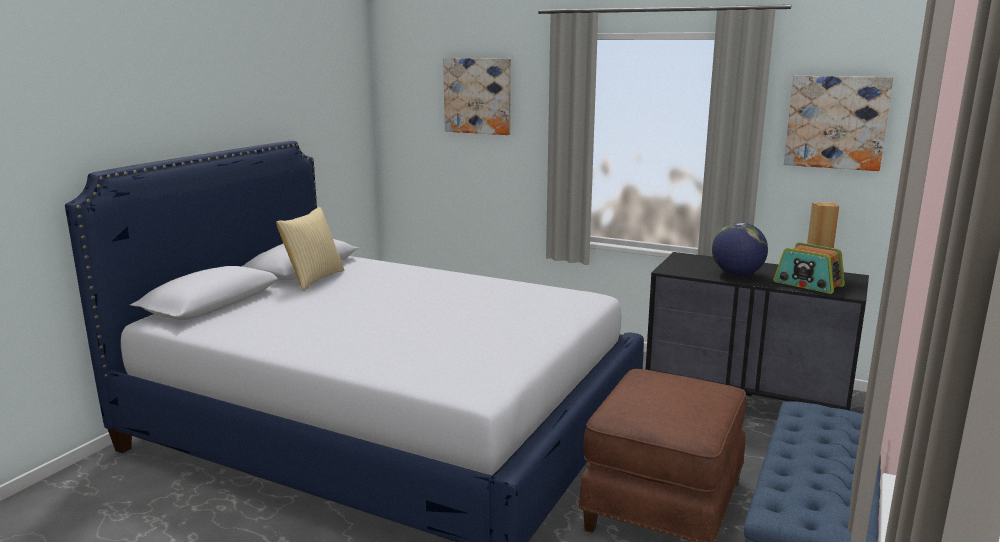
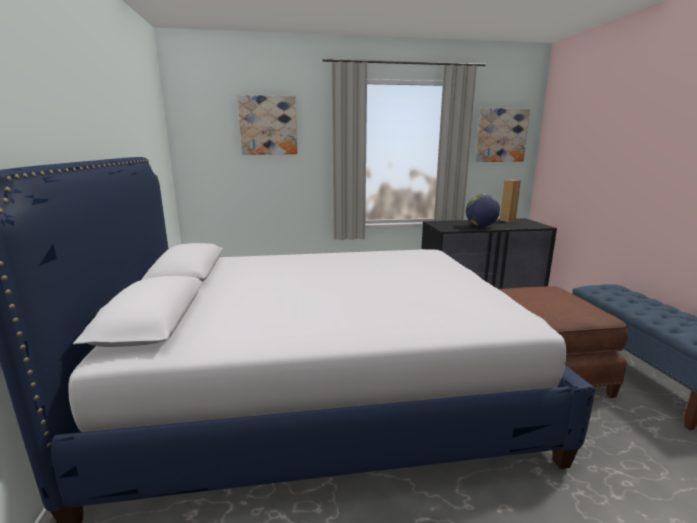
camera: 35 degrees left, 0 degrees up
pillow [276,207,344,291] -> none
radio [773,242,845,294] -> none

